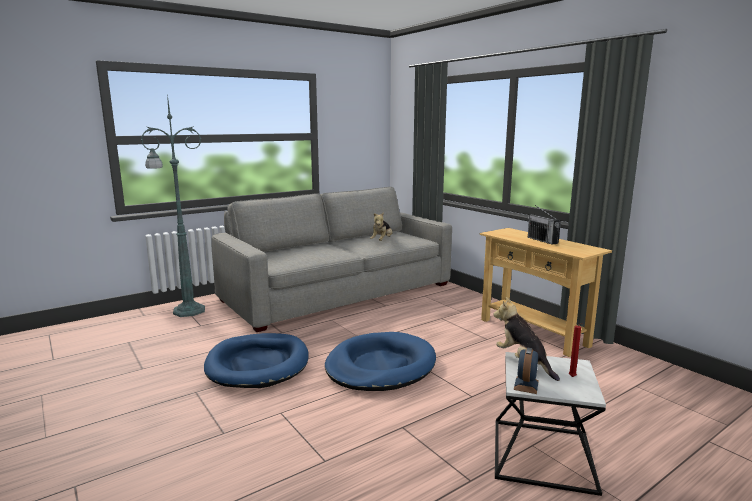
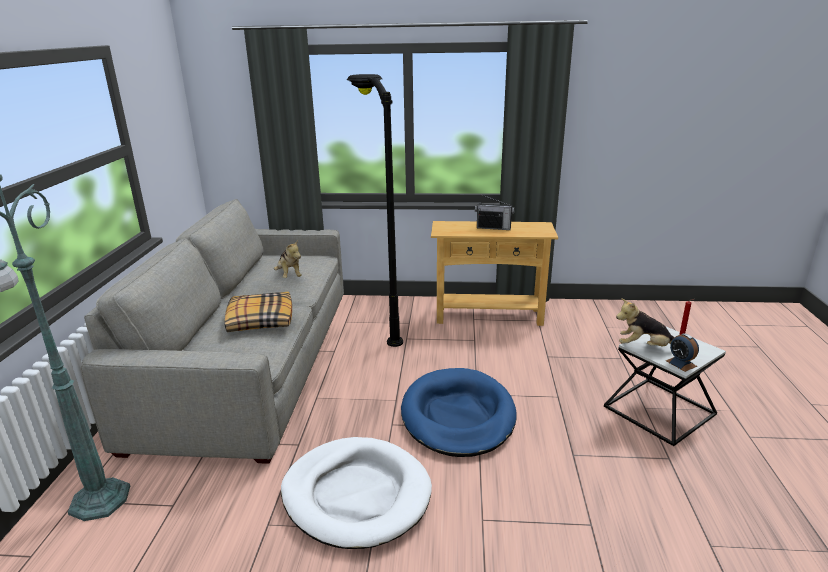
camera: 50 degrees left, 10 degrees up
blue dog bed [204,333,309,388] -> white dog bed [281,437,432,549]
none -> pillow [225,292,292,332]
none -> black floor lamp [347,74,403,347]

